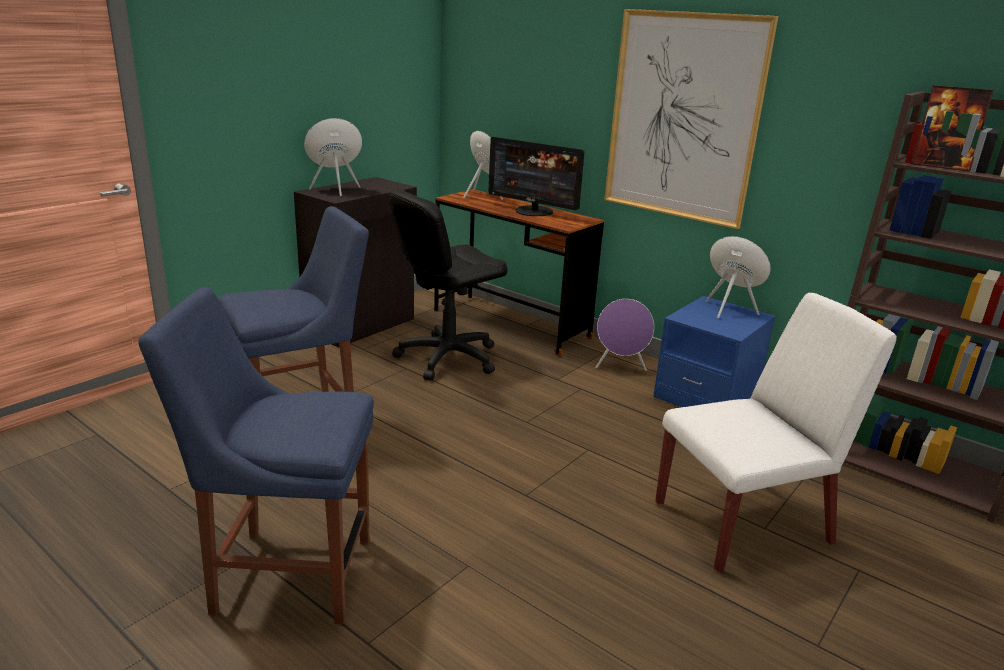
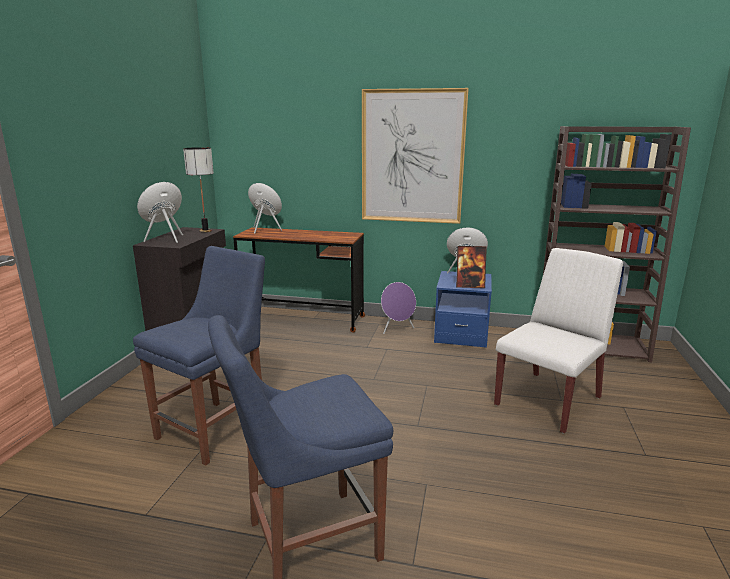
camera: 25 degrees left, 5 degrees down
black office chair [388,189,508,381] -> none
monitor [488,137,585,216] -> none
picture frame [911,85,994,171] -> picture frame moved to [456,246,487,288]
none -> table lamp [183,147,214,232]

